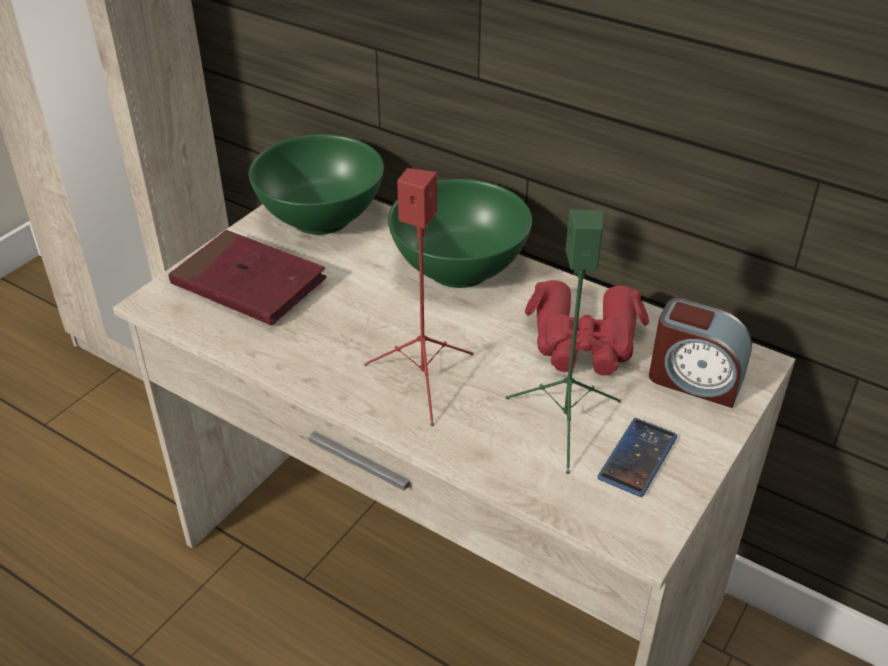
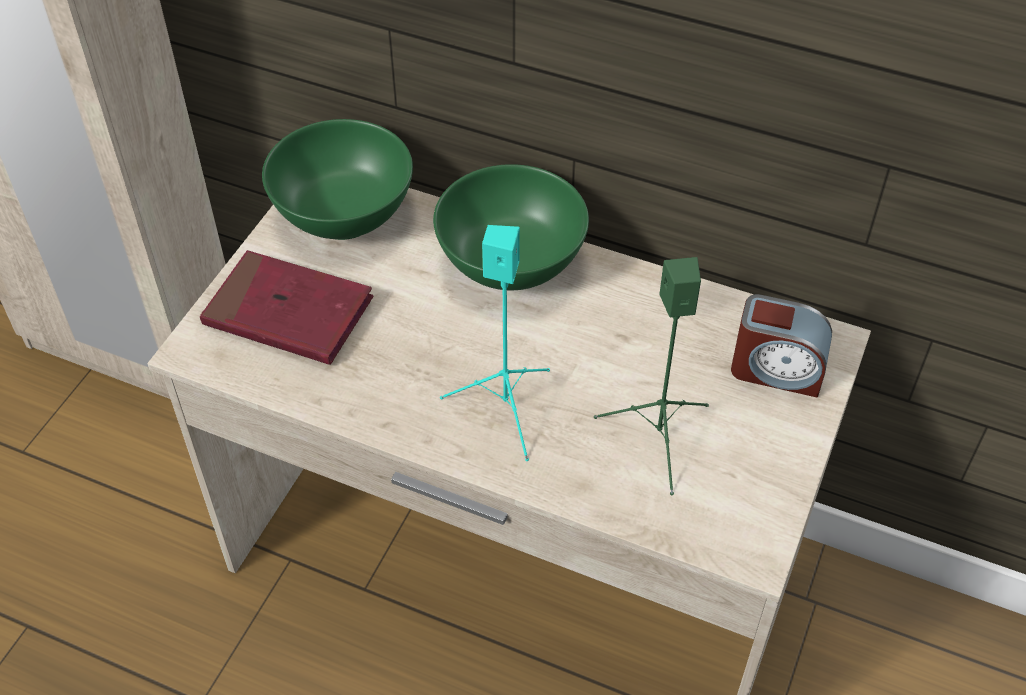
camera: 10 degrees left, 10 degrees up
red speaker [364,168,474,426] -> turquoise speaker [440,225,550,461]
red binoculars [525,280,649,376] -> none
phone [597,418,677,497] -> none

